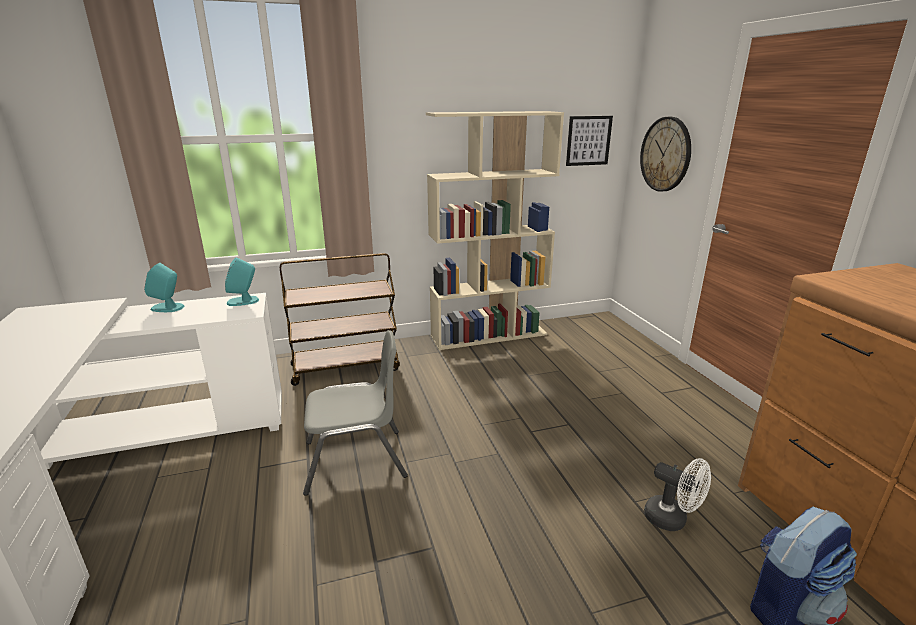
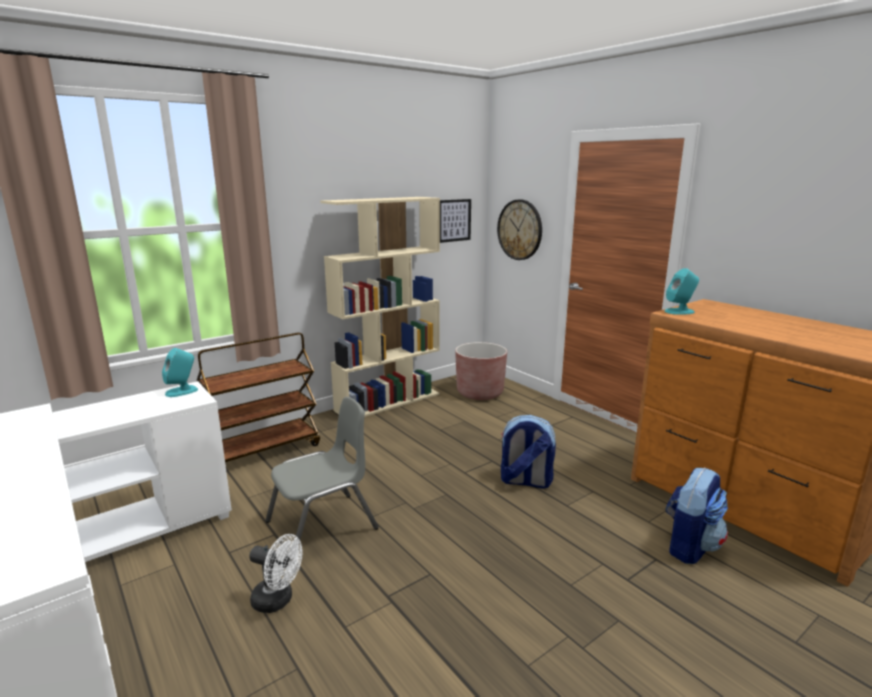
camera: 20 degrees left, 5 degrees down
turquoise speaker [144,263,184,312] -> turquoise speaker moved to [665,268,699,315]
white fan [644,458,711,531] -> white fan moved to [250,534,303,613]
none -> brown planter [455,342,507,400]
none -> backpack [501,415,556,489]

